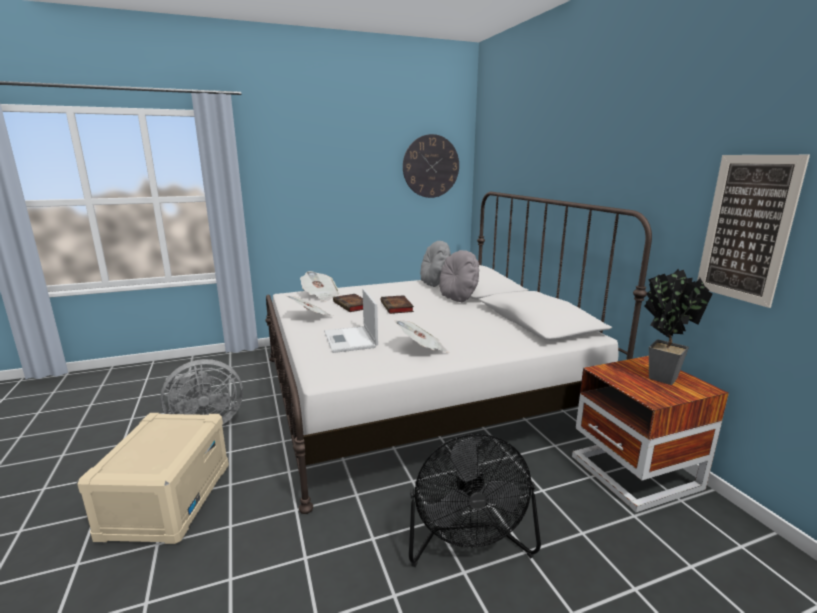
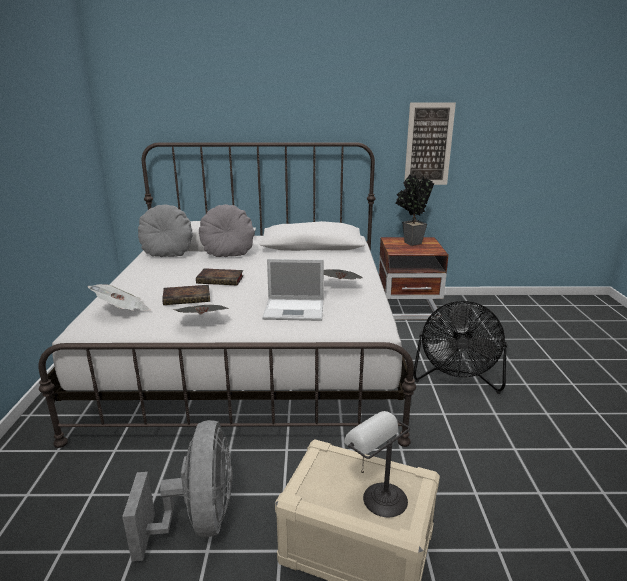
camera: 70 degrees left, 5 degrees up
wall clock [403,134,459,198] -> none
black fan [409,433,541,568] -> black fan turned 90 degrees clockwise [413,301,507,394]
none -> table lamp [344,411,410,517]

